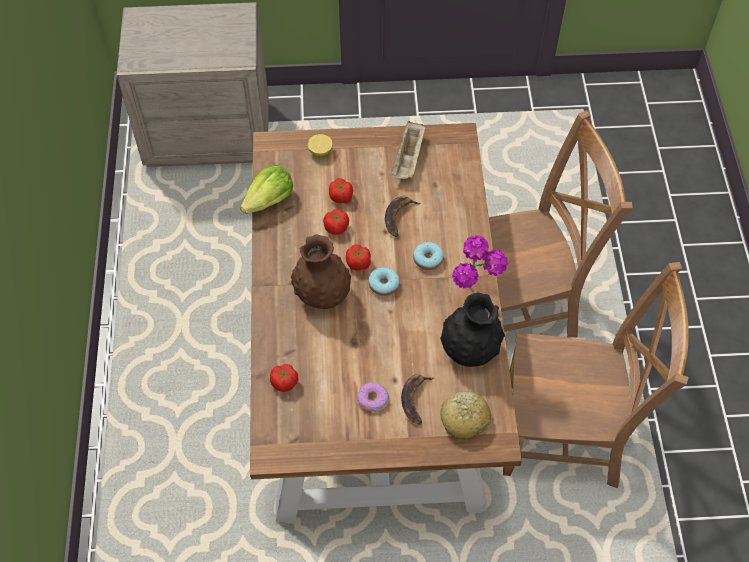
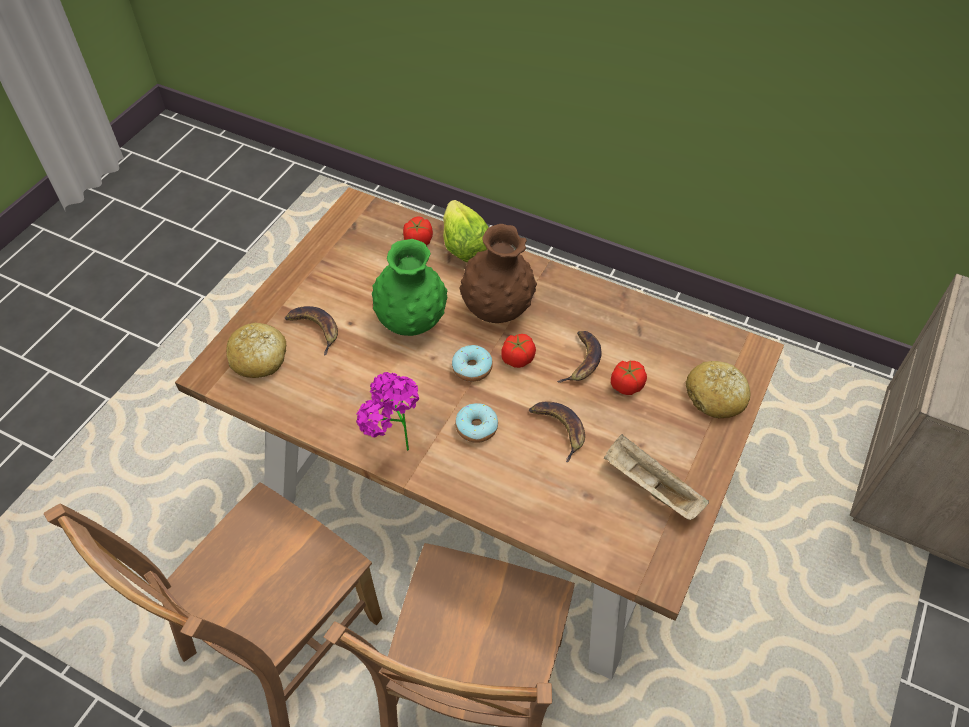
camera: 120 degrees right, 5 degrees down
lettuce [240,165,293,214] -> lettuce moved to [443,200,489,262]
lemon [308,134,333,156] -> bread [685,361,751,418]
tomato [323,209,349,235] -> banana [557,331,602,383]
donut [357,382,389,411] -> none
black vase [440,293,505,367] -> none
none -> green vase [372,239,447,336]

